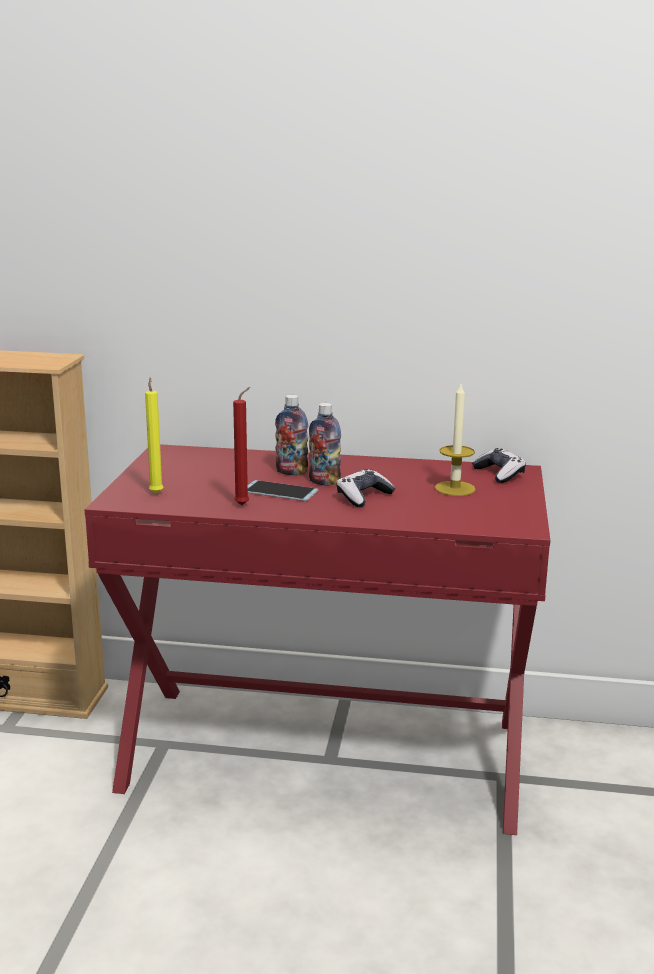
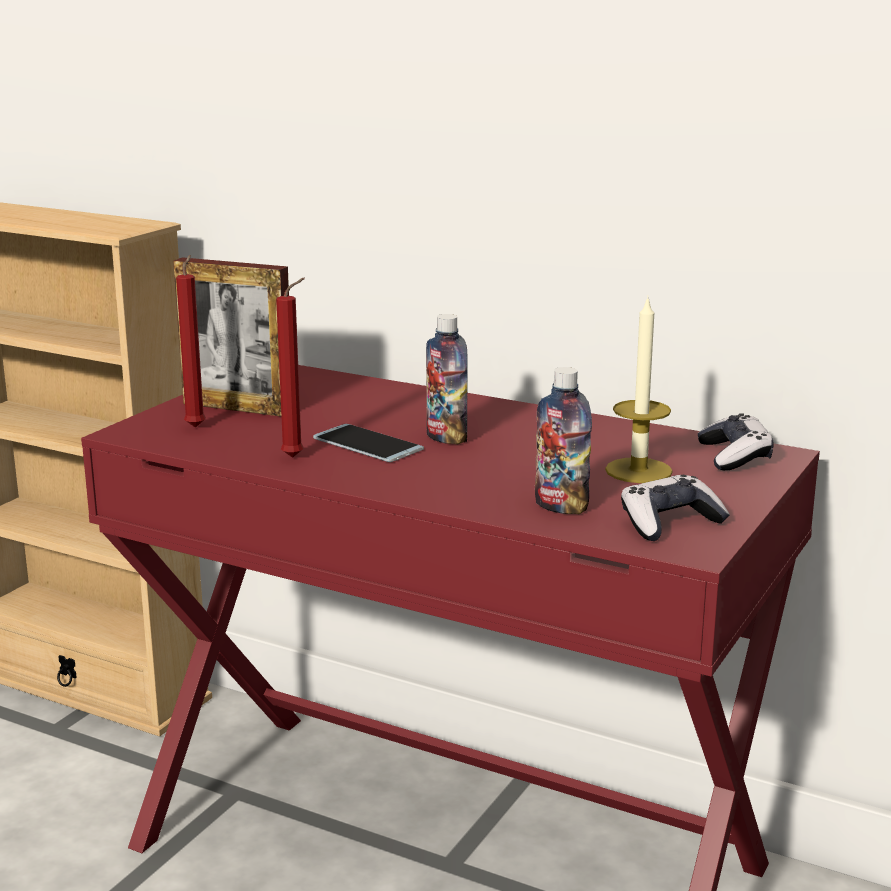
camera: 20 degrees right, 0 degrees up
yellow candle [145,377,164,494] -> red candle [176,255,206,428]
bottle [275,395,308,475] -> bottle moved to [535,367,592,514]
game controller [336,469,396,507] -> game controller moved to [621,475,730,541]
none -> picture frame [173,257,289,416]

